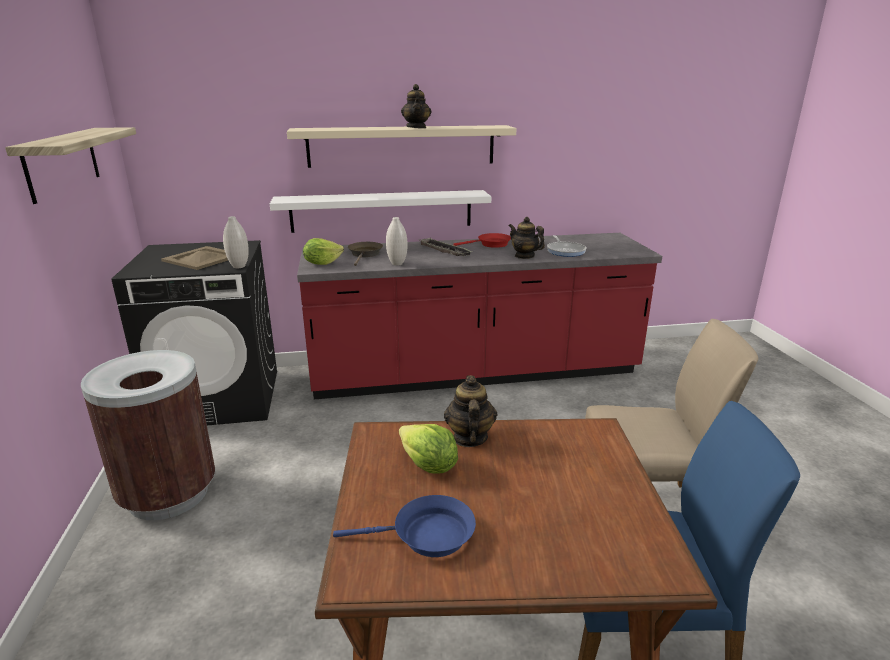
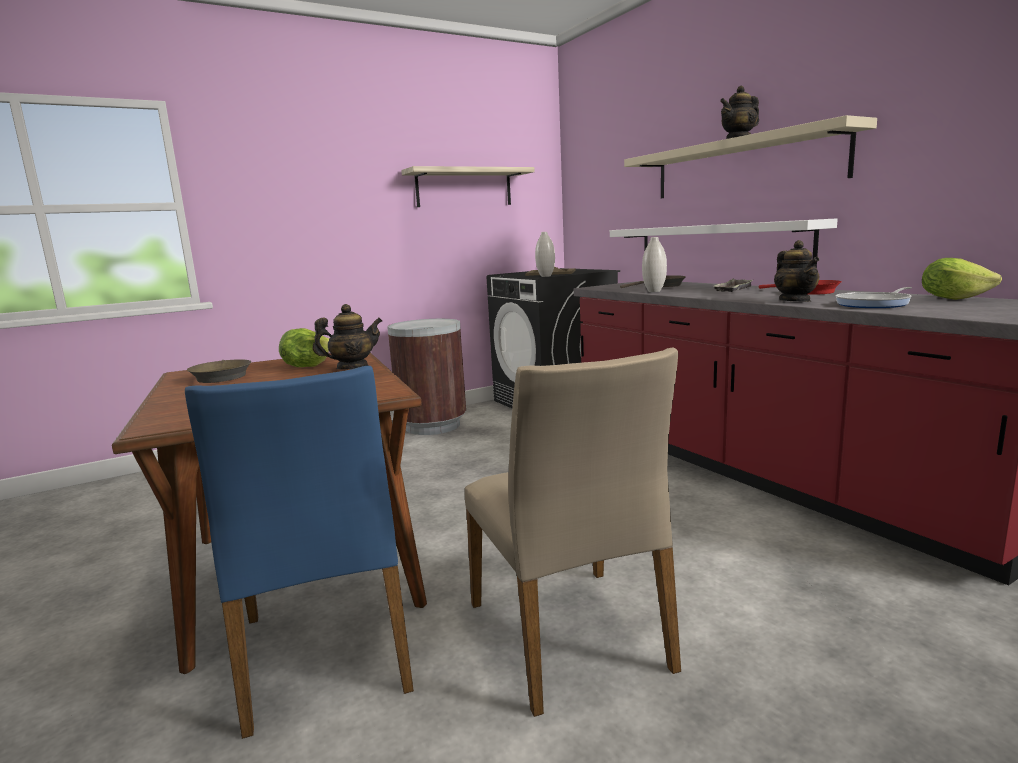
camera: 70 degrees right, 10 degrees down
lettuce [303,238,344,265] -> lettuce moved to [922,258,1002,300]
blue frying pan [333,495,476,557] -> brown frying pan [187,359,251,383]
teapot [509,217,545,259] -> teapot turned 150 degrees clockwise [774,240,819,302]

